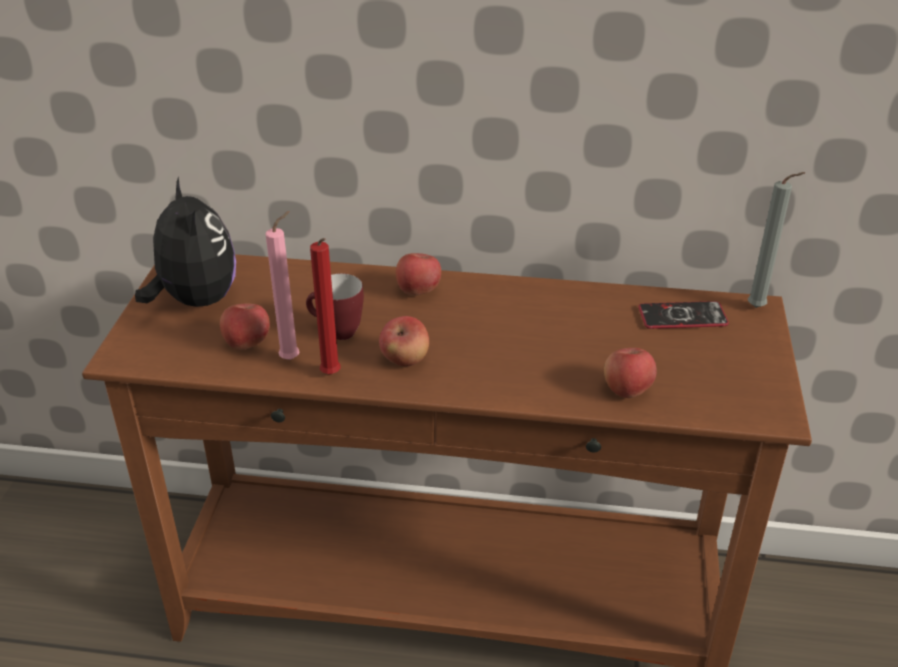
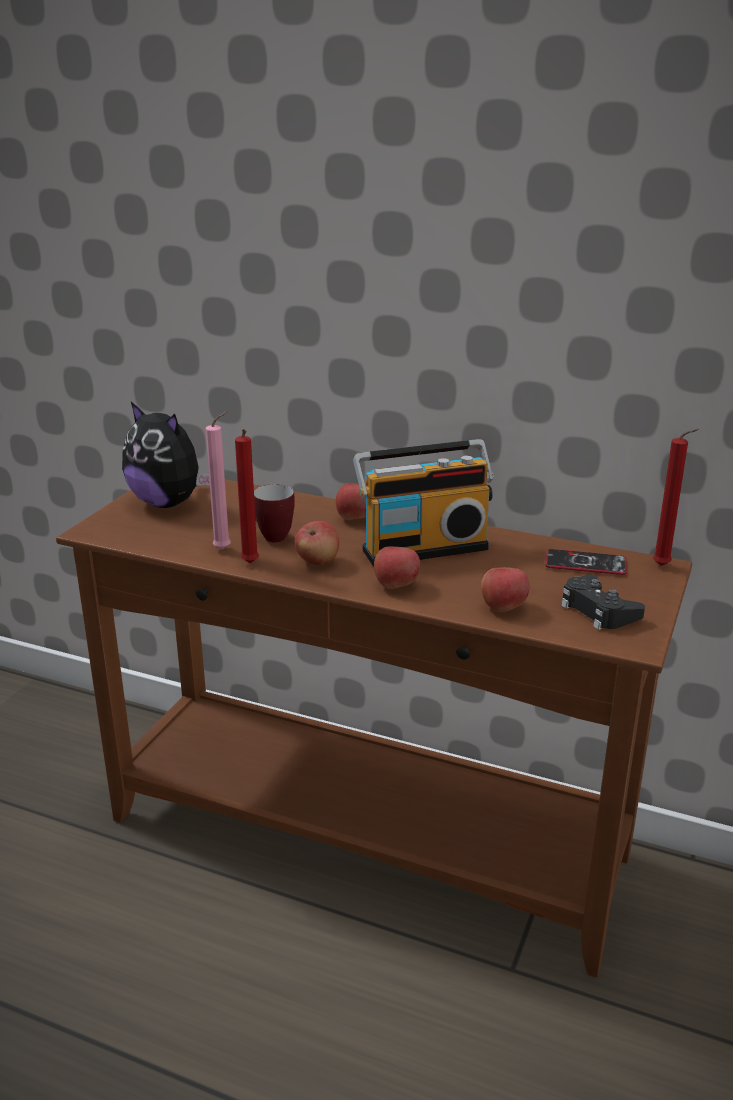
camera: 15 degrees right, 10 degrees down
plush toy [135,176,236,307] -> plush toy turned 135 degrees clockwise [122,402,210,508]
apple [220,303,270,350] -> apple moved to [374,546,420,589]
grey candle [748,172,805,308] -> red candle [653,429,699,566]
none -> radio [353,439,494,567]
none -> black game controller [561,574,645,630]

